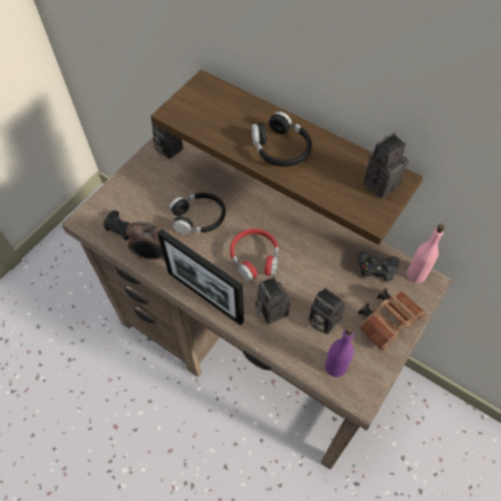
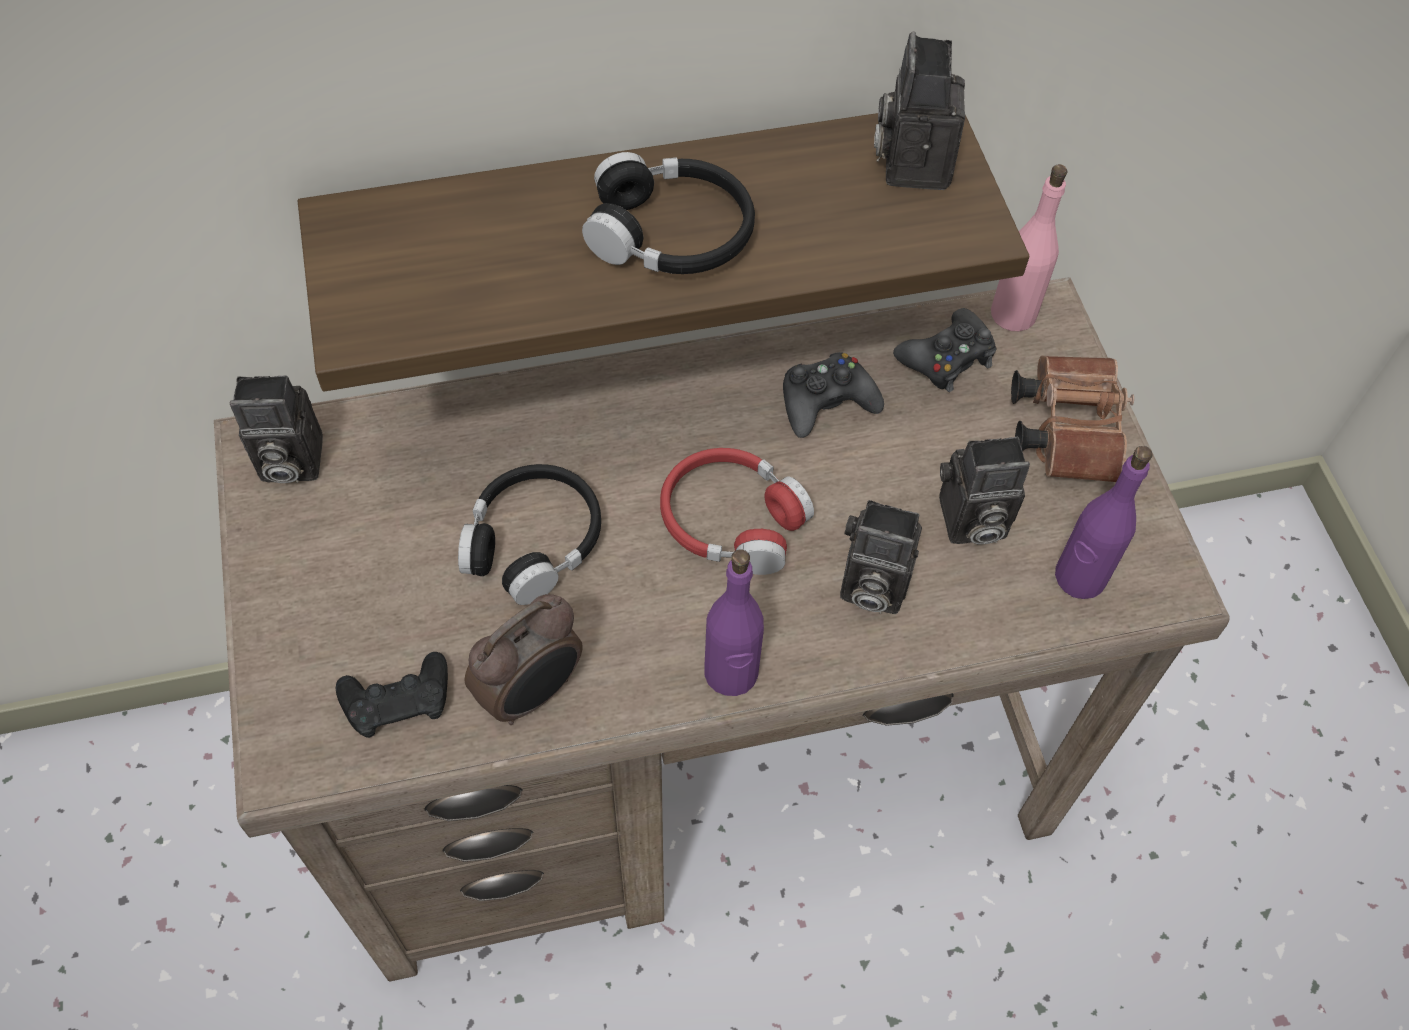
camera: 50 degrees left, 0 degrees up
picture frame [157,229,244,325] -> purple bottle [704,550,764,696]
none -> black game controller [783,352,884,438]

